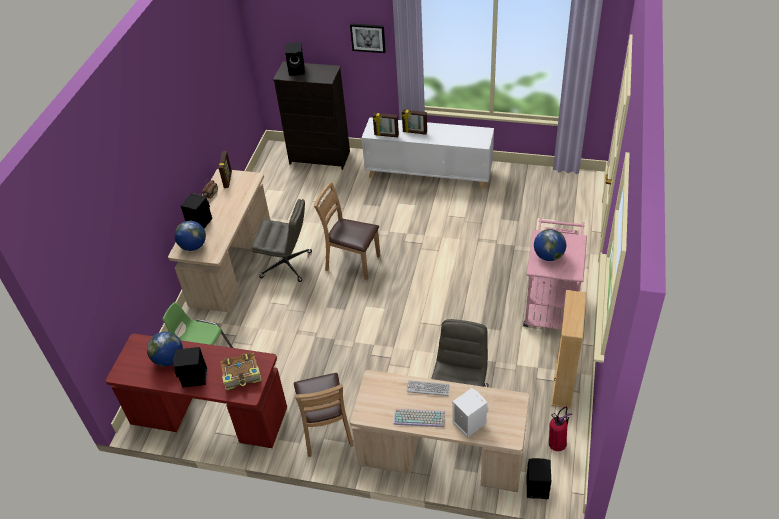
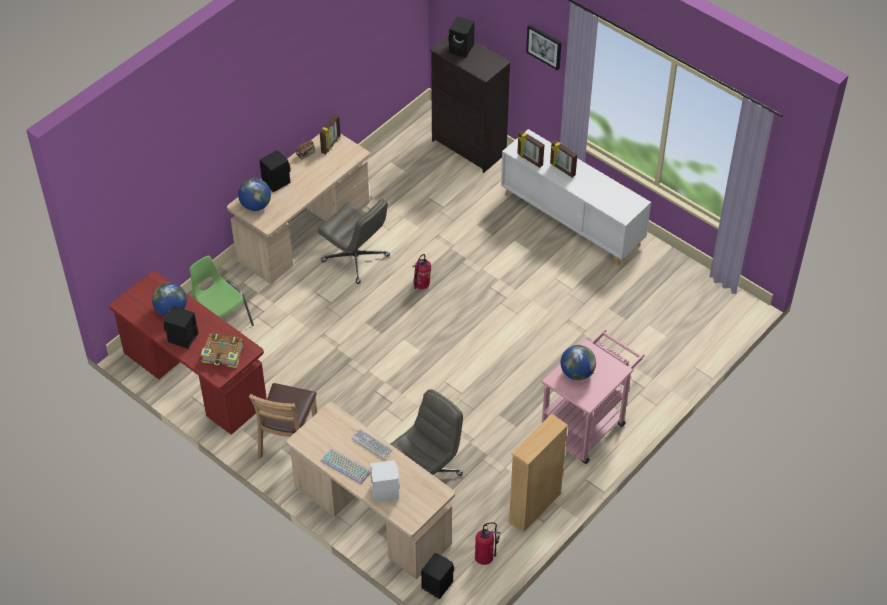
camera: 25 degrees right, 5 degrees up
brown chair [314,182,381,280] -> fire extinguisher [413,254,431,289]

